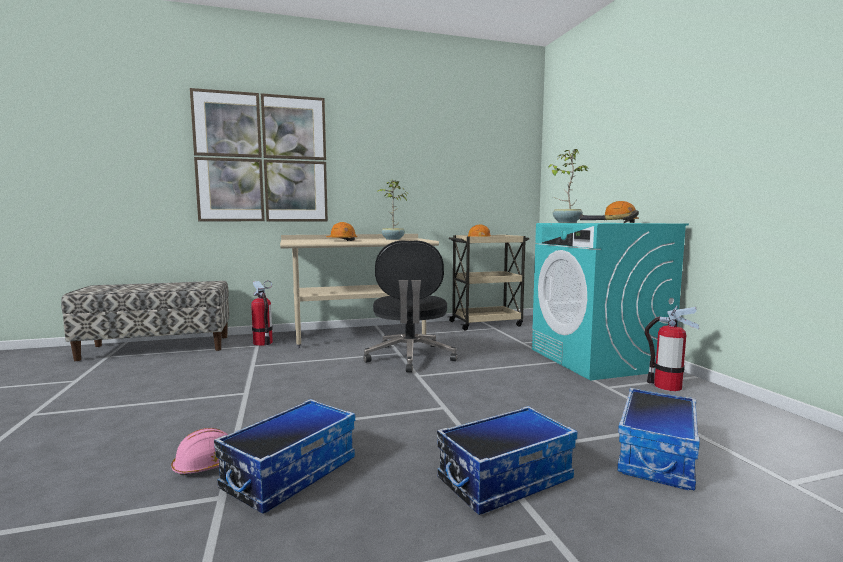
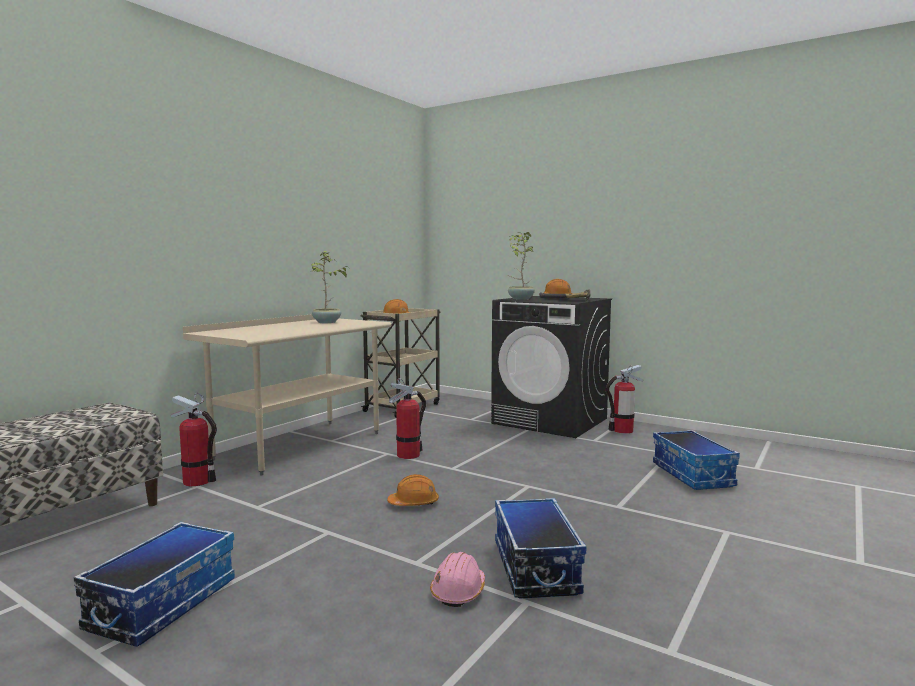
camera: 40 degrees left, 0 degrees up
picture [190,88,328,221] -> none
orange hard hat [326,222,357,241] -> orange hard hat moved to [387,474,439,506]
black office chair [363,240,457,373] -> fire extinguisher [389,378,426,459]
storage box [437,406,577,515] -> storage box moved to [74,522,235,647]
turquoise washing machine [532,223,689,380] -> black washing machine [491,296,612,438]

